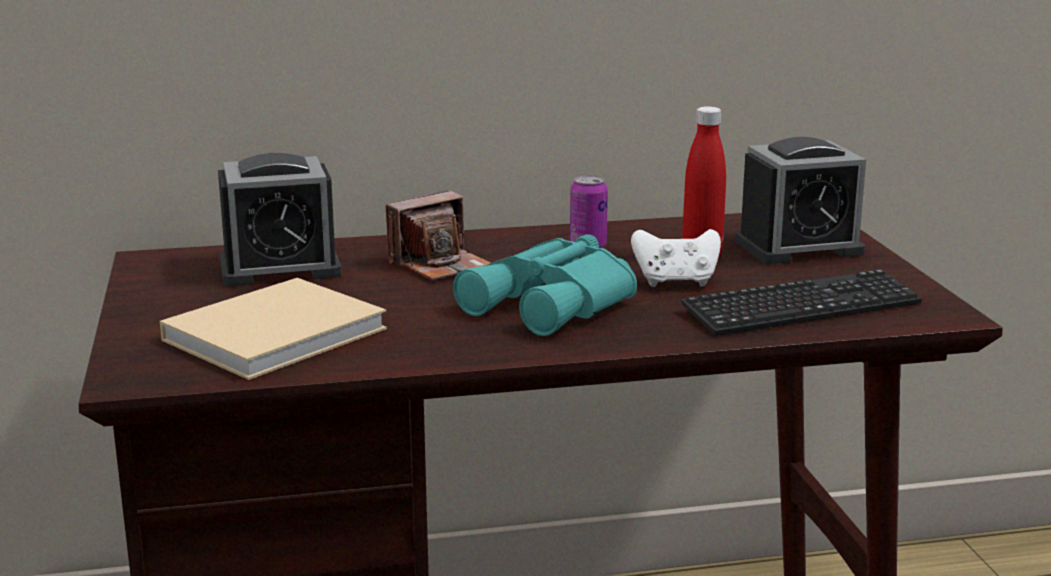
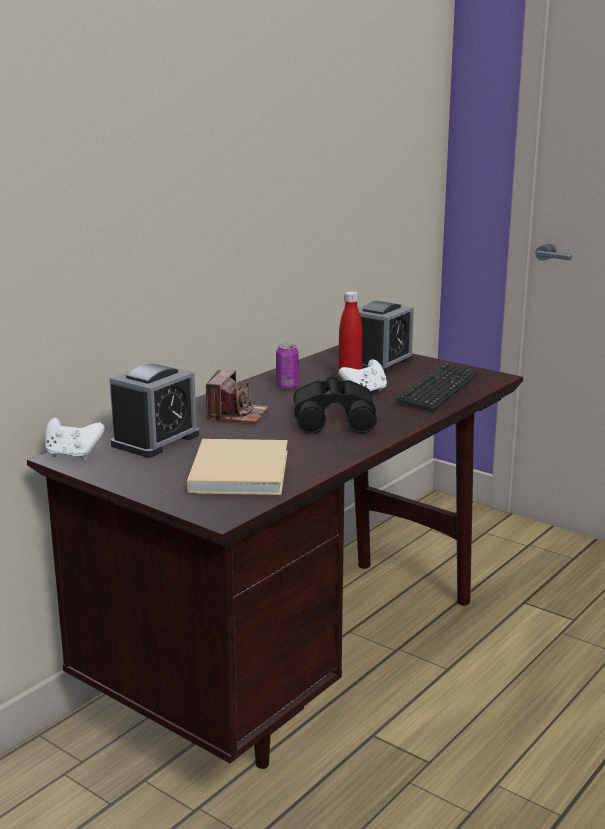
camera: 40 degrees left, 0 degrees up
turquoise binoculars [453,234,637,336] -> black binoculars [294,375,377,434]
none -> white game controller [45,418,105,461]

